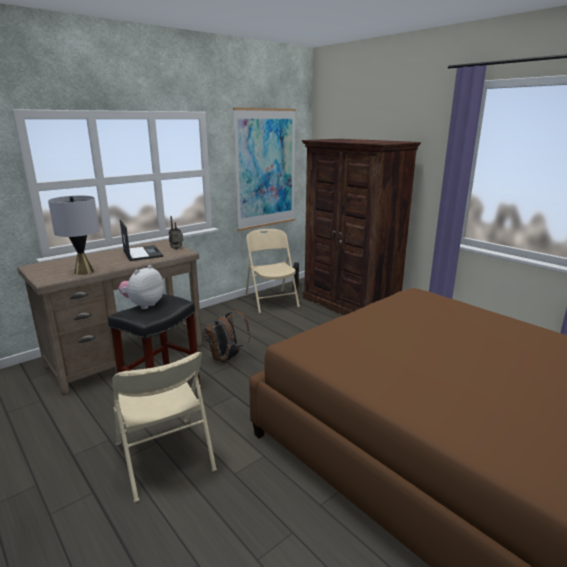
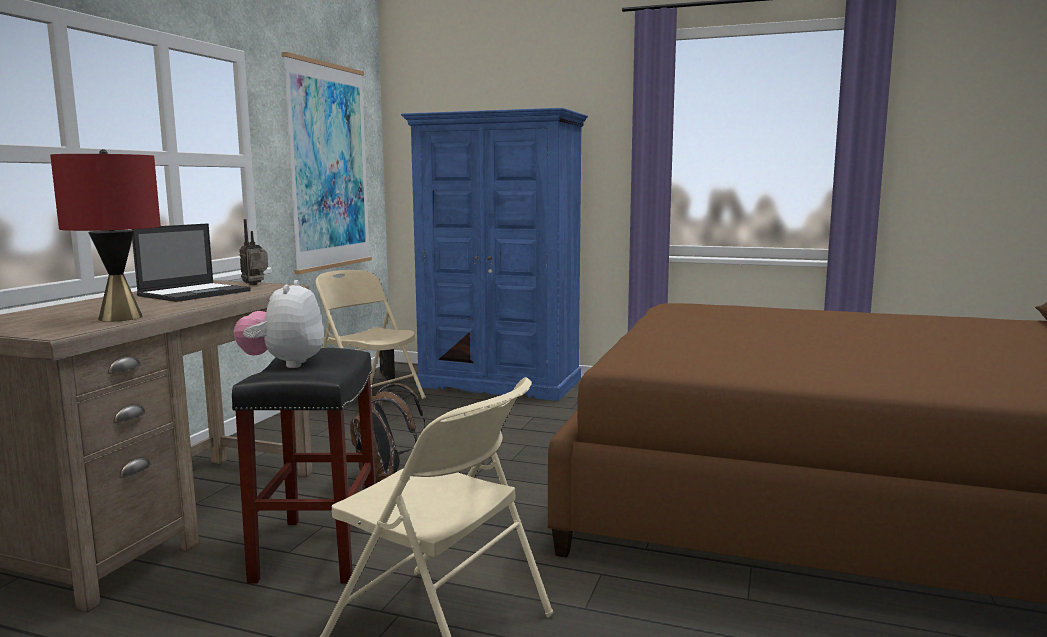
camera: 30 degrees left, 10 degrees down
grey table lamp [48,196,99,275] -> red table lamp [50,149,161,322]
laptop [120,219,163,261] -> laptop turned 90 degrees clockwise [131,223,251,302]
brown wardrobe [301,139,421,315] -> blue wardrobe [401,108,588,401]

